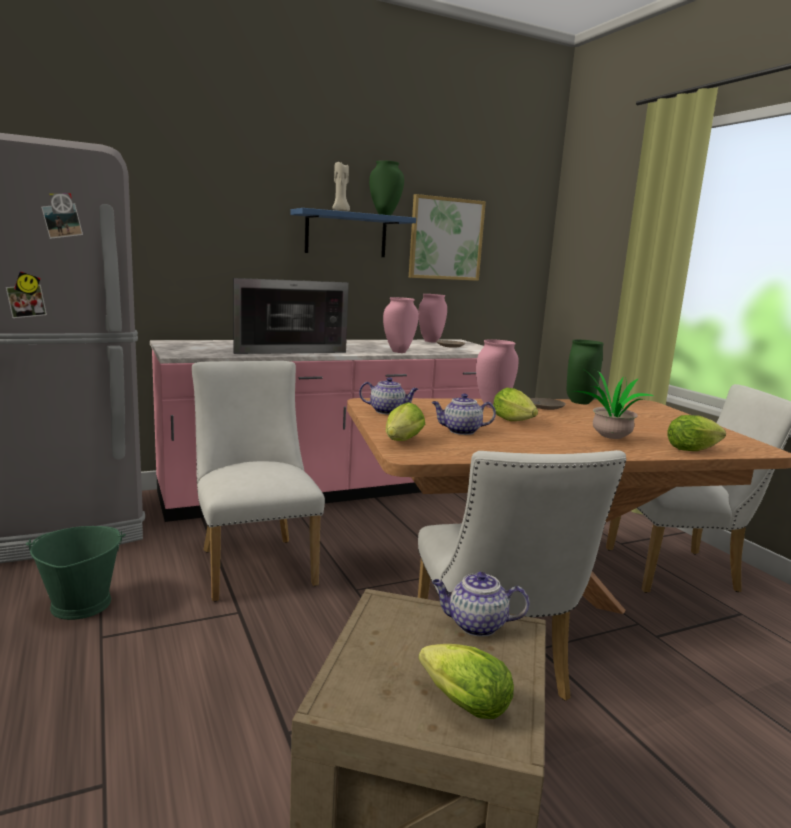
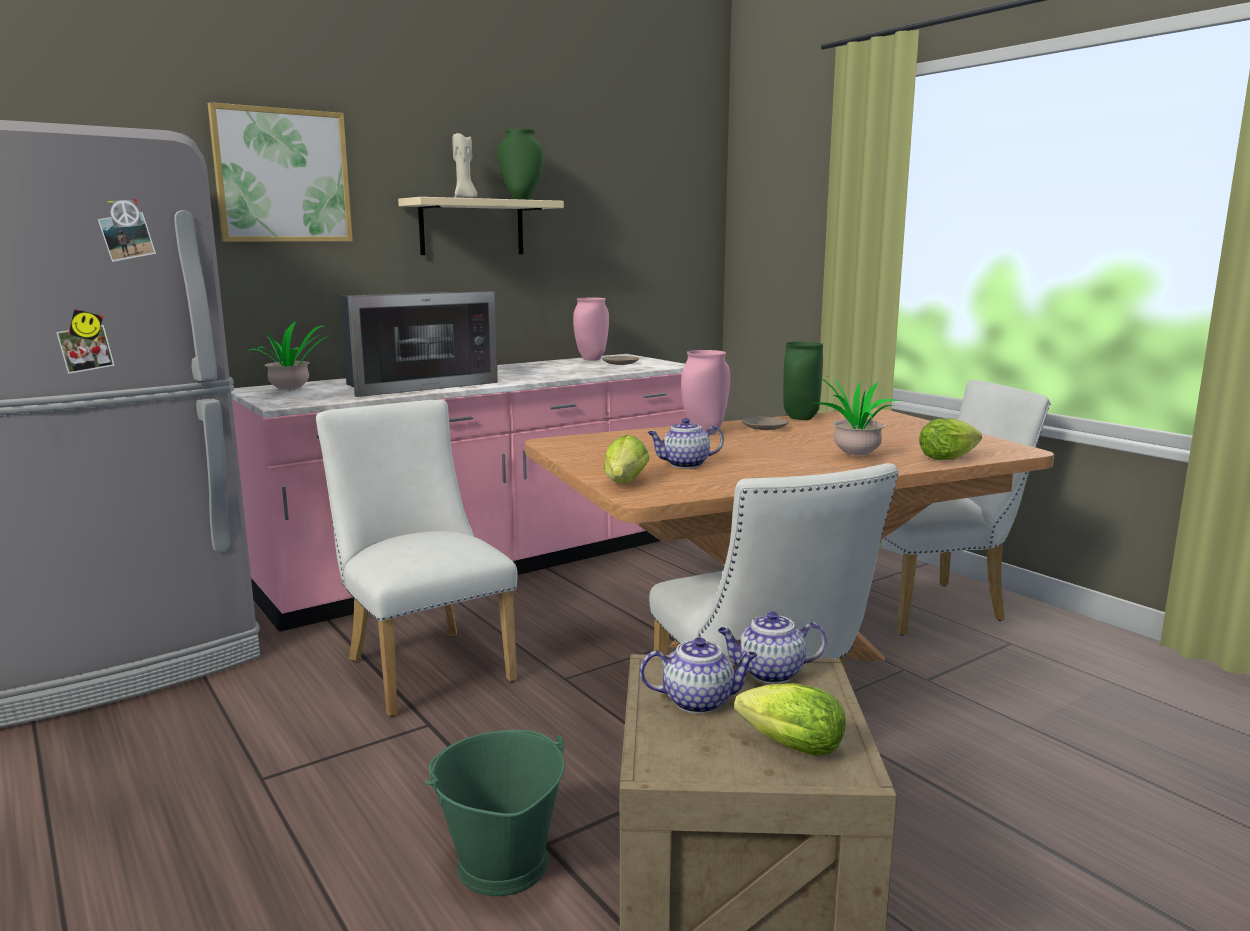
camera: 10 degrees left, 0 degrees up
green bucket [26,526,126,620] -> green bucket moved to [425,730,565,896]
blue shelf [291,208,416,257] -> beige shelf [398,197,564,255]
teapot [359,377,418,415] -> teapot moved to [640,637,758,713]
pink vase [383,297,419,353] -> none
picture [409,194,486,281] -> picture moved to [208,102,353,242]
lettuce [493,387,538,421] -> none
none -> potted plant [248,321,328,390]

